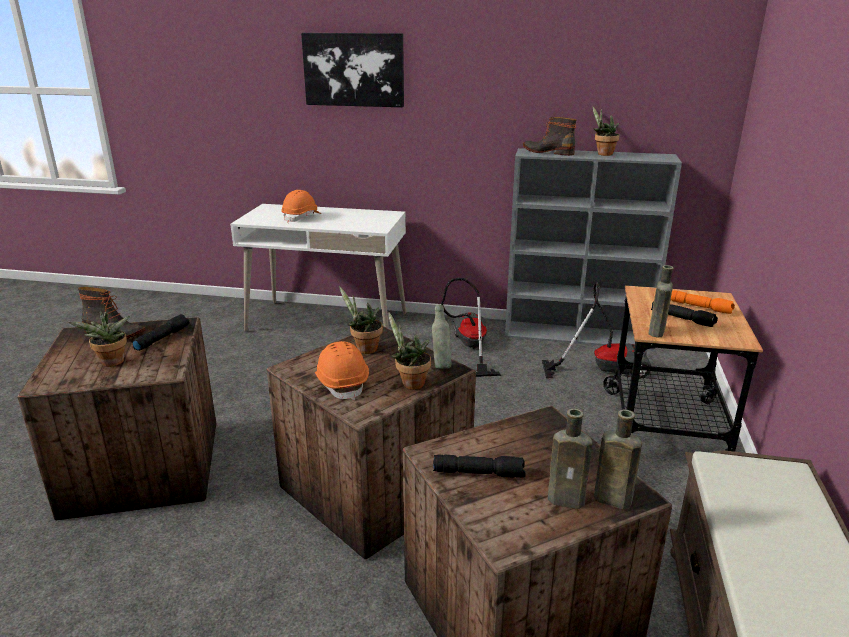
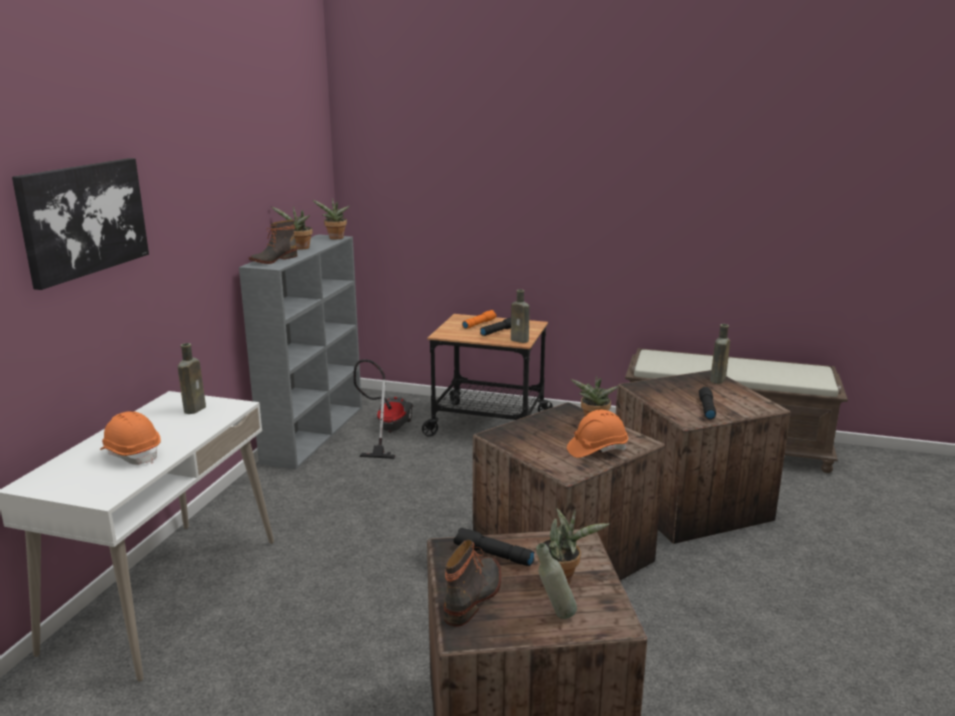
camera: 85 degrees left, 5 degrees down
potted plant [339,286,383,354] -> potted plant moved to [312,198,349,239]
grey bottle [432,304,451,369] -> grey bottle moved to [536,543,577,619]
vacuum cleaner [441,278,501,377] -> none
brown bottle [548,409,592,509] -> brown bottle moved to [178,343,206,414]

